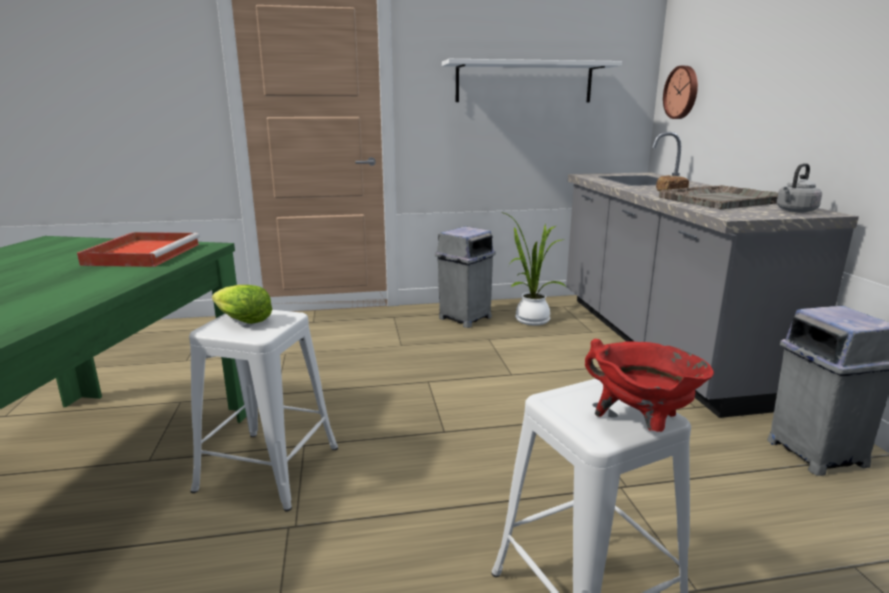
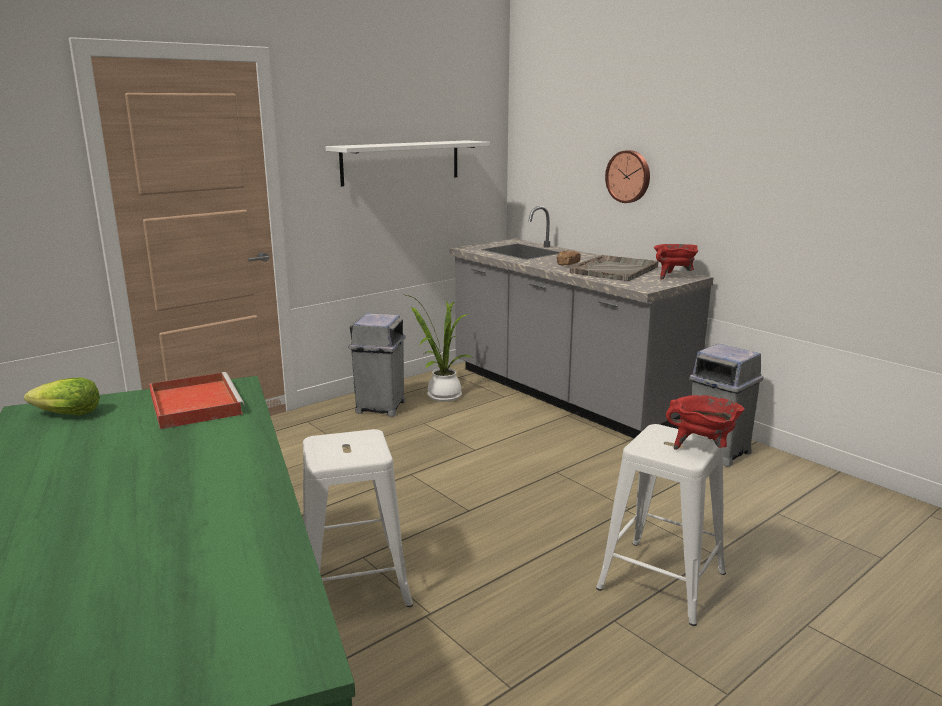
camera: 30 degrees left, 0 degrees up
lettuce [212,285,272,324] -> lettuce moved to [24,378,100,416]
wall clock [663,66,698,119] -> wall clock moved to [605,150,650,203]
grey kettle [777,163,822,212] -> red cooking pot [654,244,699,280]

